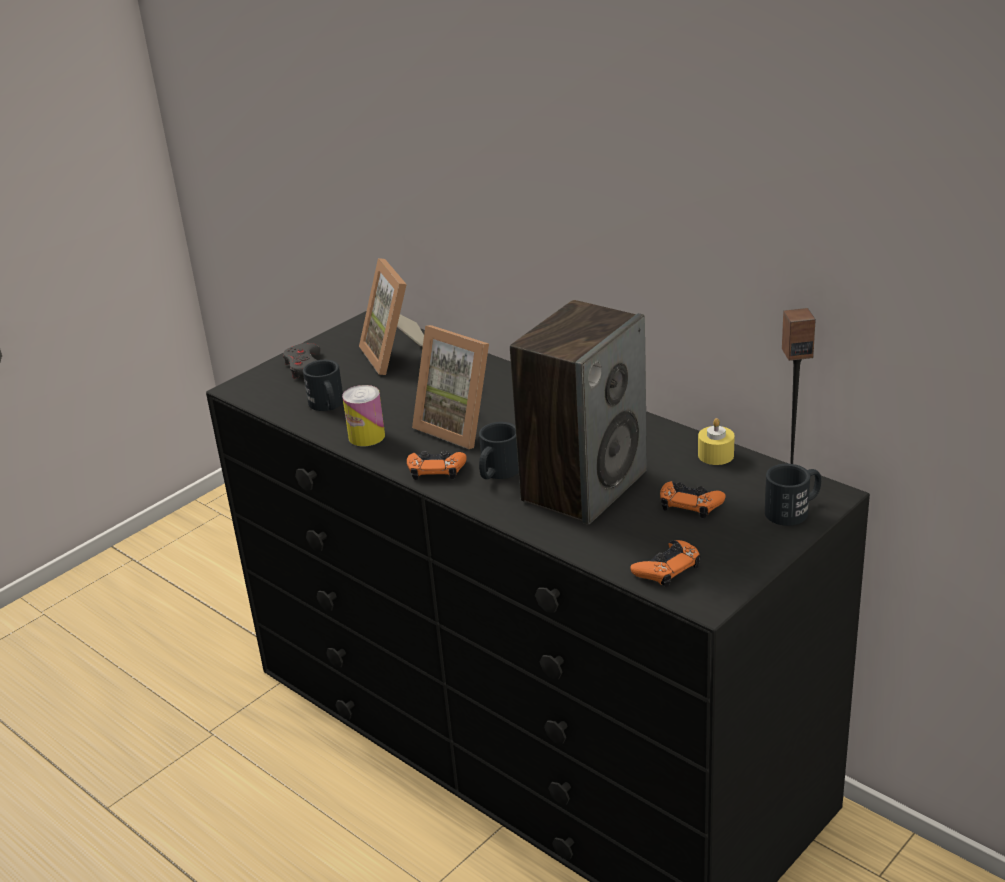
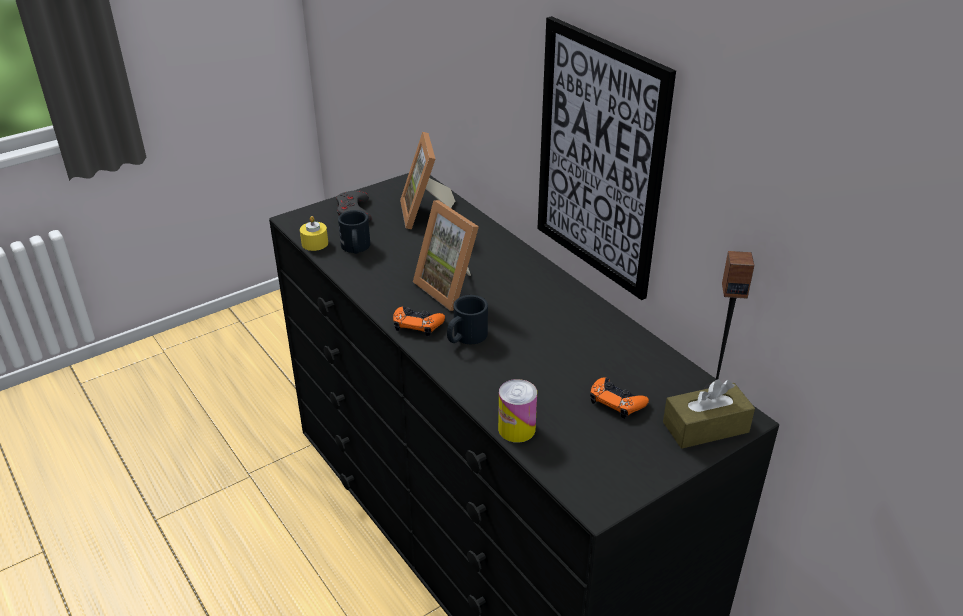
camera: 10 degrees right, 5 degrees up
can [342,385,385,446] -> can moved to [498,379,537,443]
speaker [510,300,647,525] -> none
orange game controller [630,540,700,587] -> none
yellow candle [698,418,735,465] -> yellow candle moved to [300,216,328,251]
black mug [765,464,821,526] -> brown tissue box [663,379,755,449]
none -> picture [538,16,676,300]

